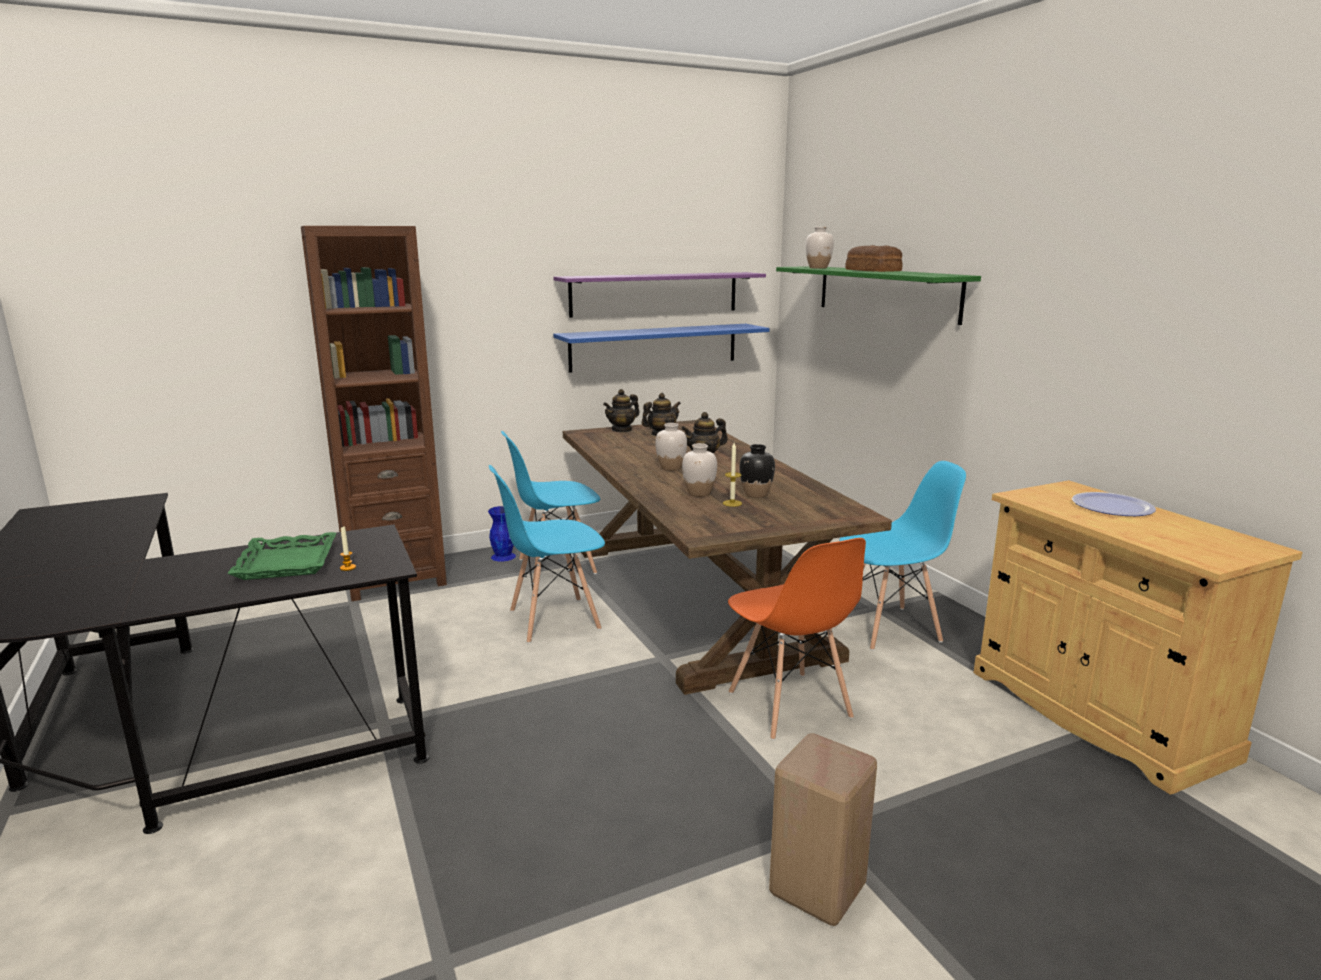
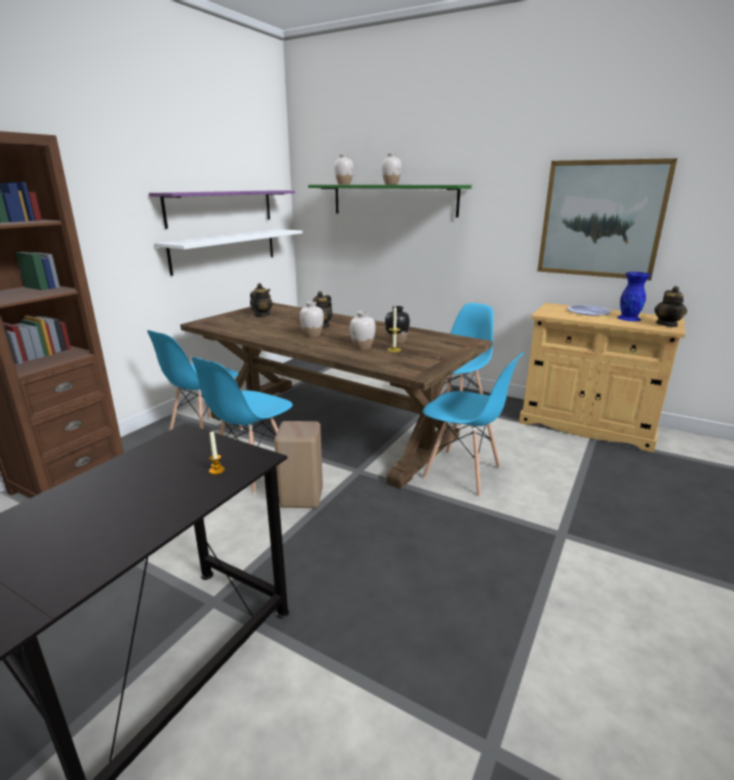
camera: 35 degrees left, 5 degrees up
green tray [227,532,337,580] -> none
blue vase [488,506,516,562] -> blue vase moved to [617,272,651,321]
blue shelf [553,324,770,373] -> white shelf [155,229,303,276]
teapot [603,389,640,433] -> teapot moved to [654,286,687,327]
orange chair [728,538,866,740] -> blue chair [422,352,524,496]
beige stool [769,733,877,926] -> beige stool moved to [274,421,323,508]
bread [845,245,902,272] -> white vase [382,153,402,185]
none -> picture [537,158,677,281]

